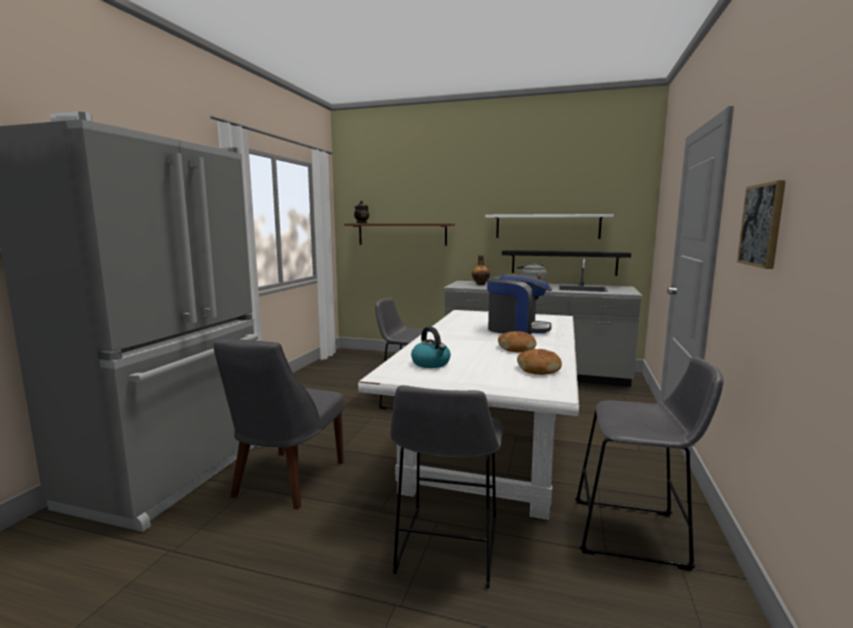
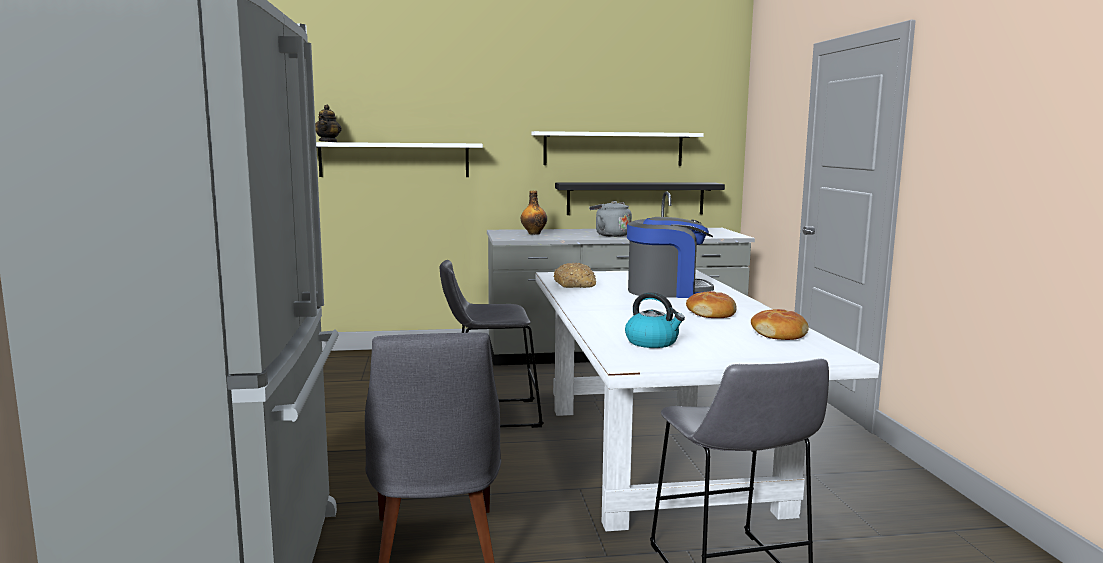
camera: 25 degrees left, 0 degrees up
brown shelf [344,223,455,246] -> white shelf [316,142,483,177]
grey stool [575,357,724,571] -> none
picture [737,180,786,269] -> none
none -> bread [554,263,596,288]

